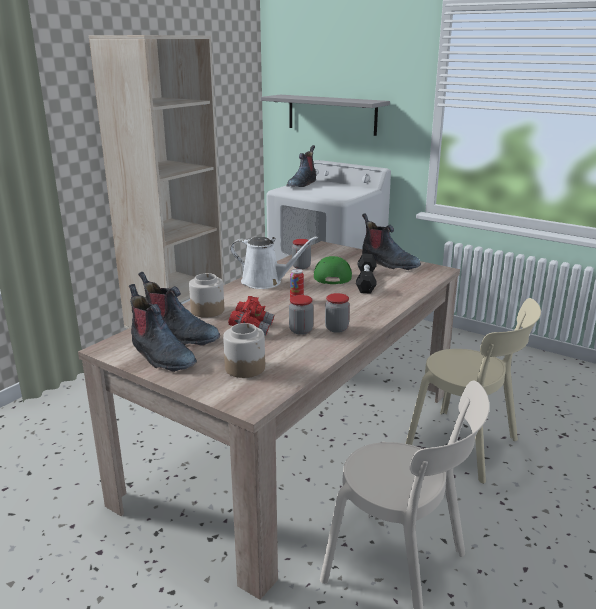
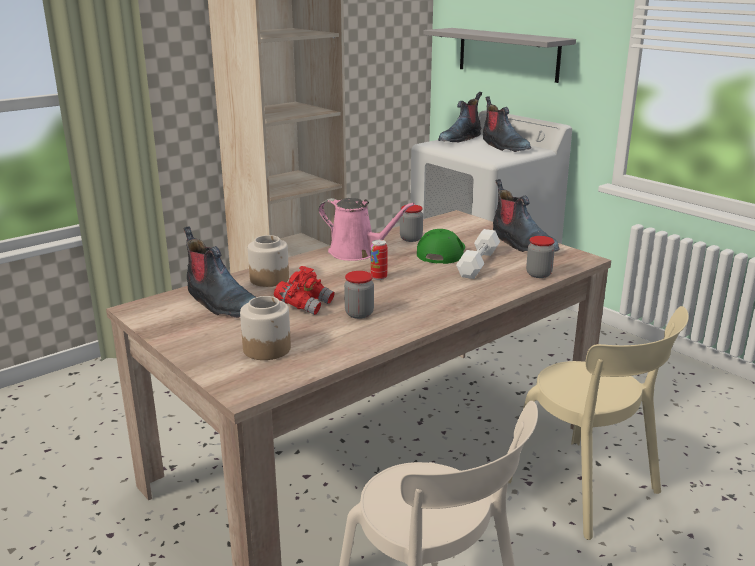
camera: 15 degrees right, 0 degrees up
boot [129,284,197,372] -> boot moved to [483,96,531,152]
white watering can [230,236,318,289] -> pink watering can [319,198,415,261]
jar [325,293,350,333] -> jar moved to [526,236,555,278]
black dumbbell [356,254,376,294] -> white dumbbell [456,229,500,279]

